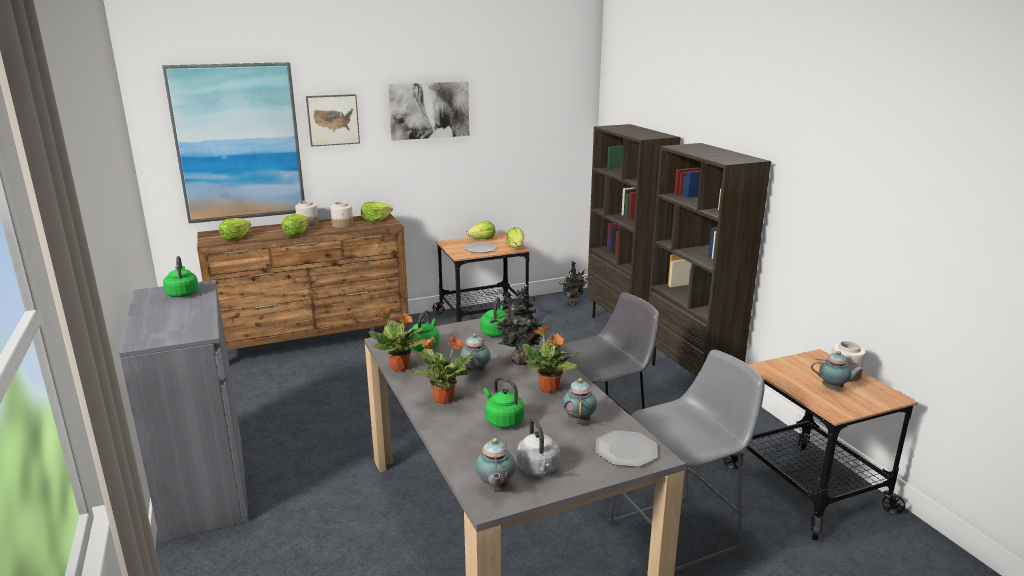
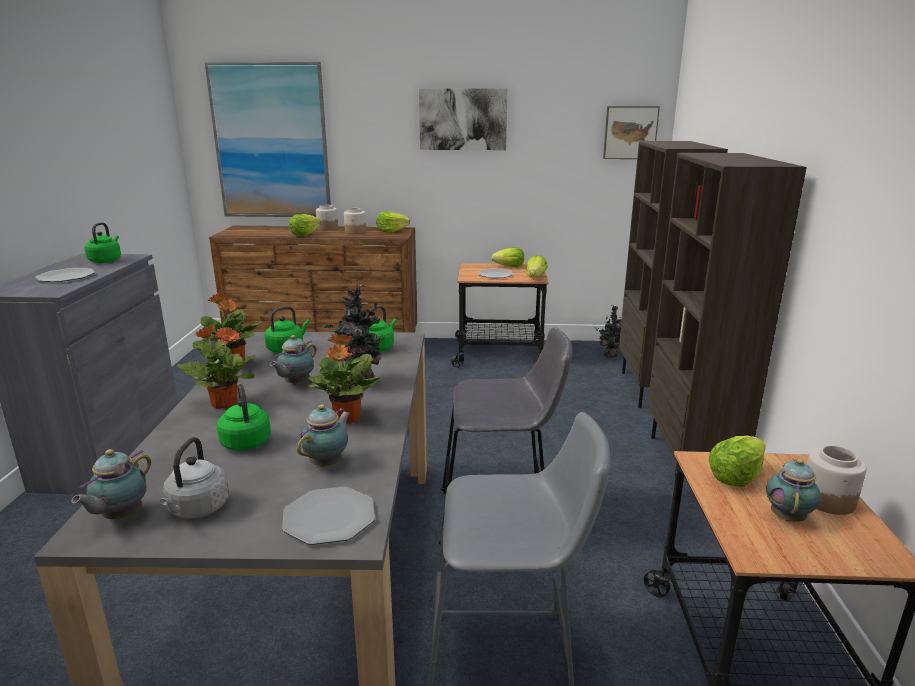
camera: 25 degrees right, 0 degrees up
lettuce [219,218,251,241] -> lettuce moved to [709,436,766,487]
picture [306,94,360,147] -> picture moved to [603,106,660,159]
teapot [811,351,864,389] -> teapot turned 105 degrees counterclockwise [766,459,821,522]
none -> plate [35,268,96,282]

